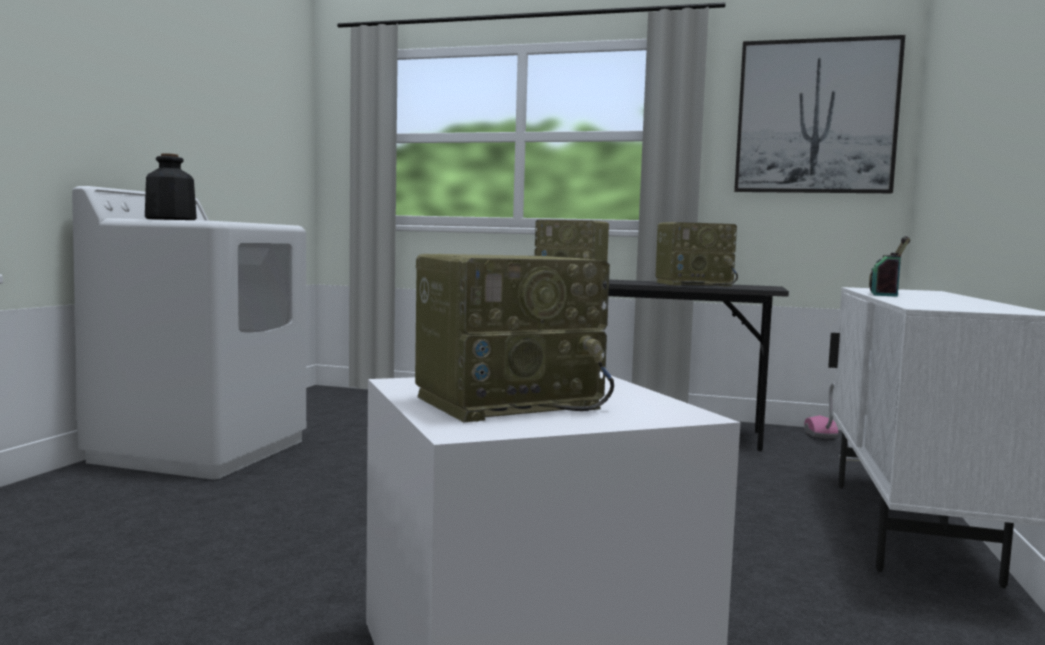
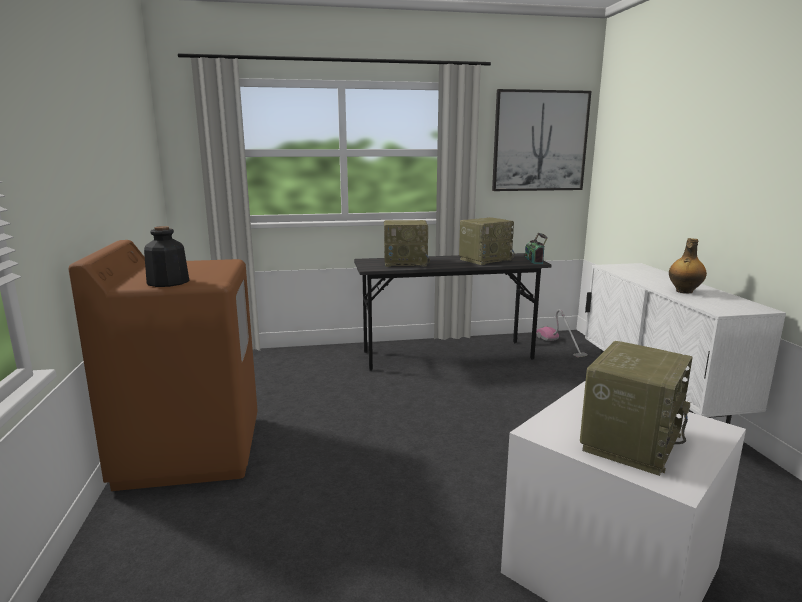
camera: 25 degrees left, 10 degrees up
white washing machine [72,186,306,480] -> brown washing machine [68,240,258,491]
radio [869,236,910,297] -> radio moved to [525,233,548,264]
none -> bottle [669,238,707,294]

